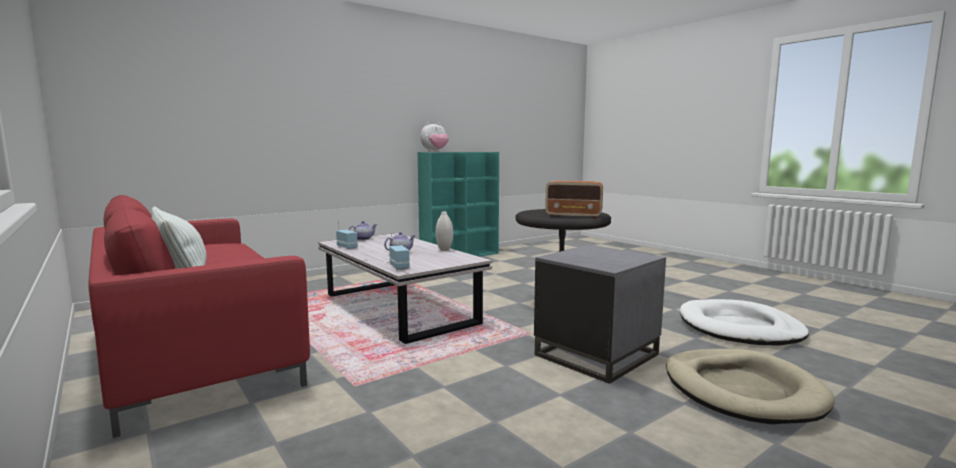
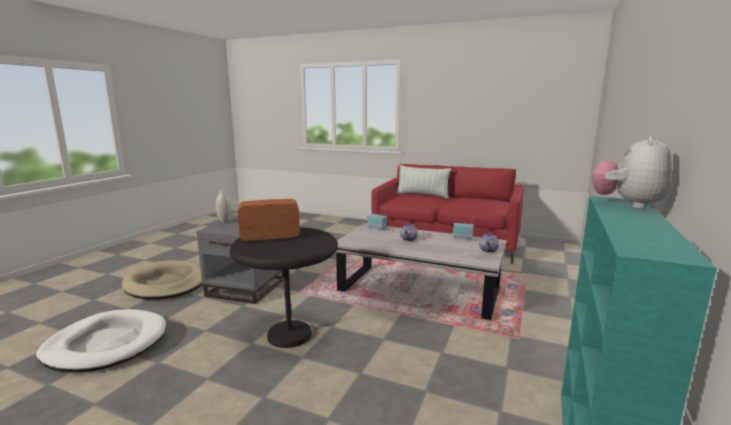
camera: 150 degrees right, 5 degrees up
white vase [436,212,453,251] -> white vase moved to [216,190,232,223]

